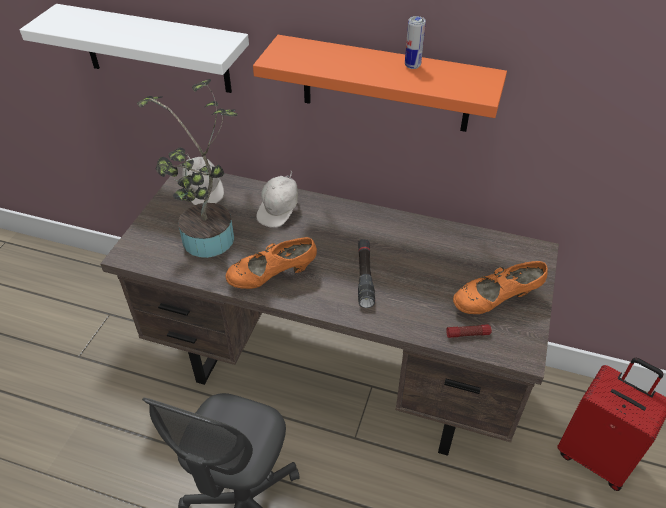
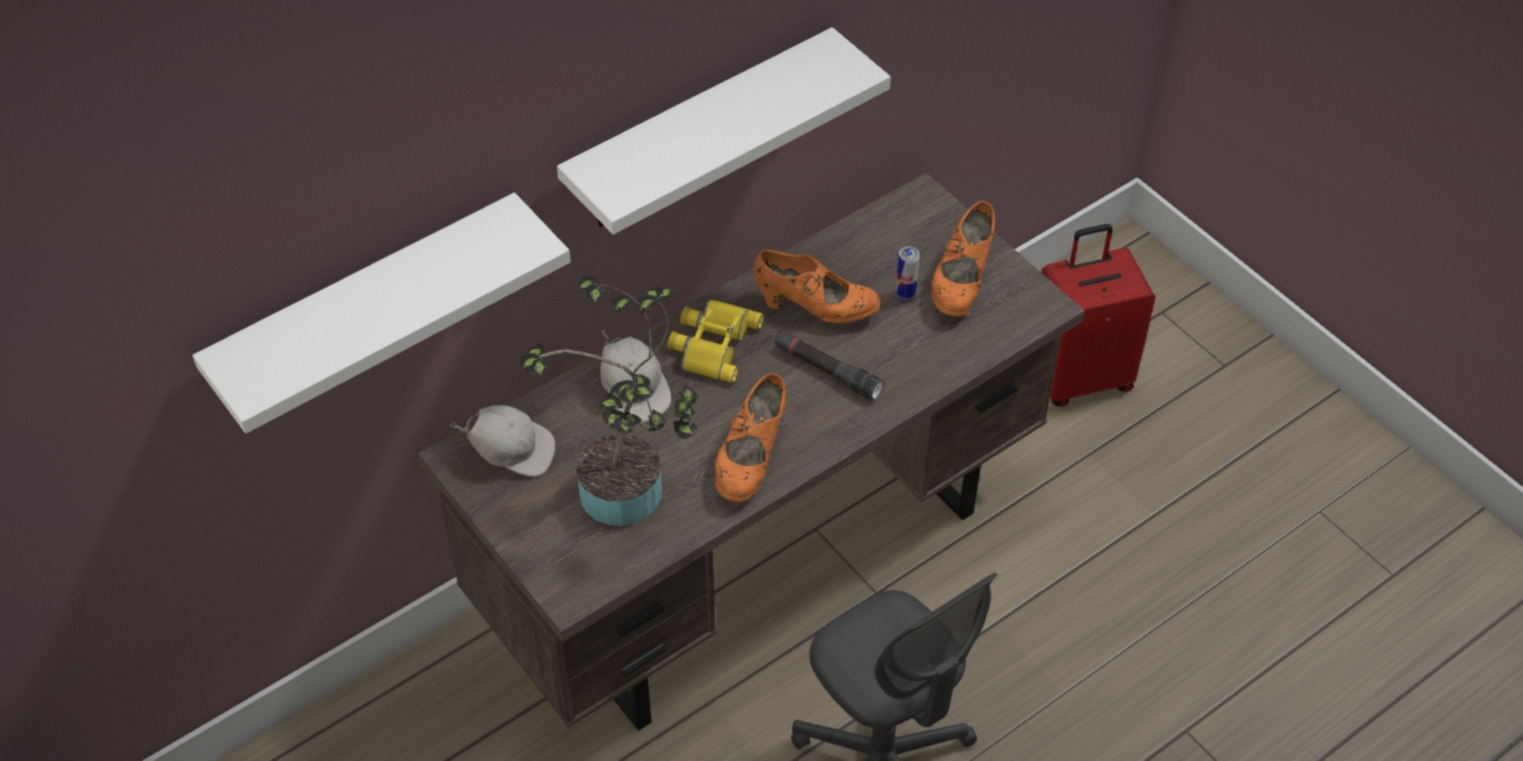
camera: 55 degrees left, 5 degrees up
orange shelf [253,35,507,132] -> white shelf [557,27,891,235]
can [405,16,426,69] -> can moved to [896,246,920,301]
flashlight [446,324,492,338] -> none
none -> yellow binoculars [667,299,763,383]
none -> orange shoe [753,249,880,323]

